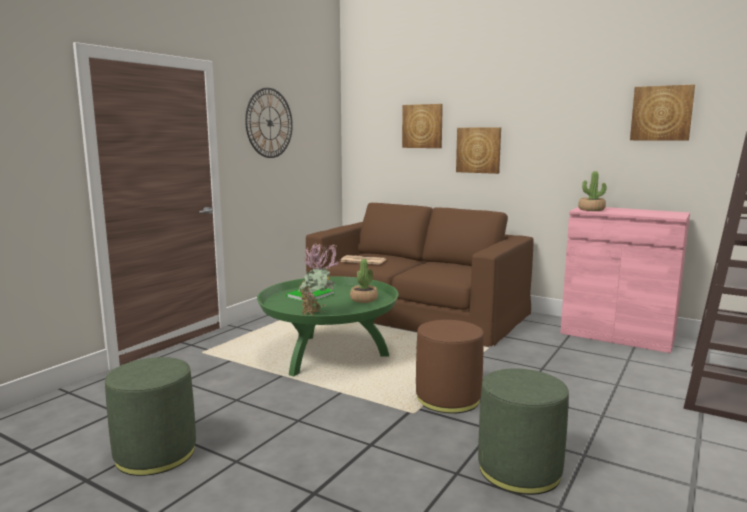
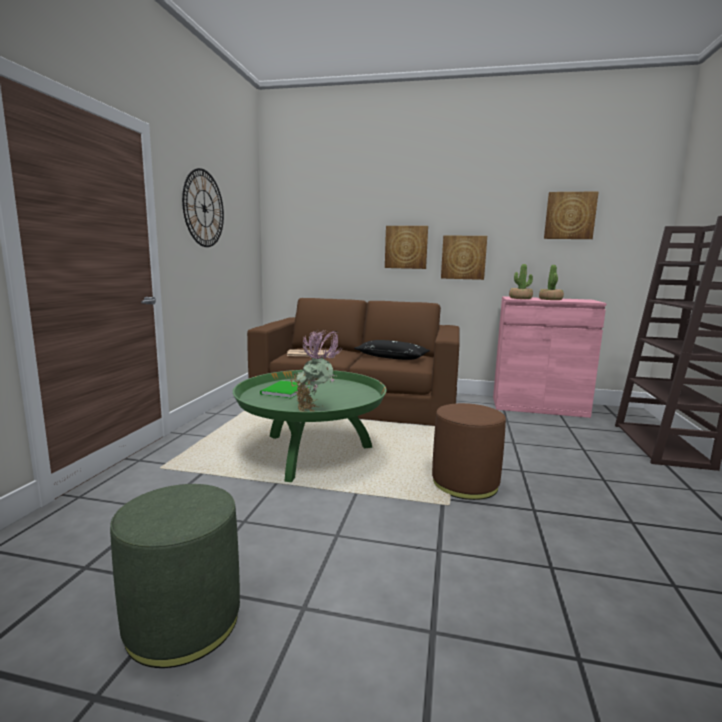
camera: 20 degrees left, 0 degrees up
potted plant [350,259,378,303] -> potted plant moved to [539,265,564,300]
picture [402,104,443,148] -> picture moved to [441,235,487,280]
green ottoman [478,369,569,495] -> none
none -> black pillow [354,340,430,360]

